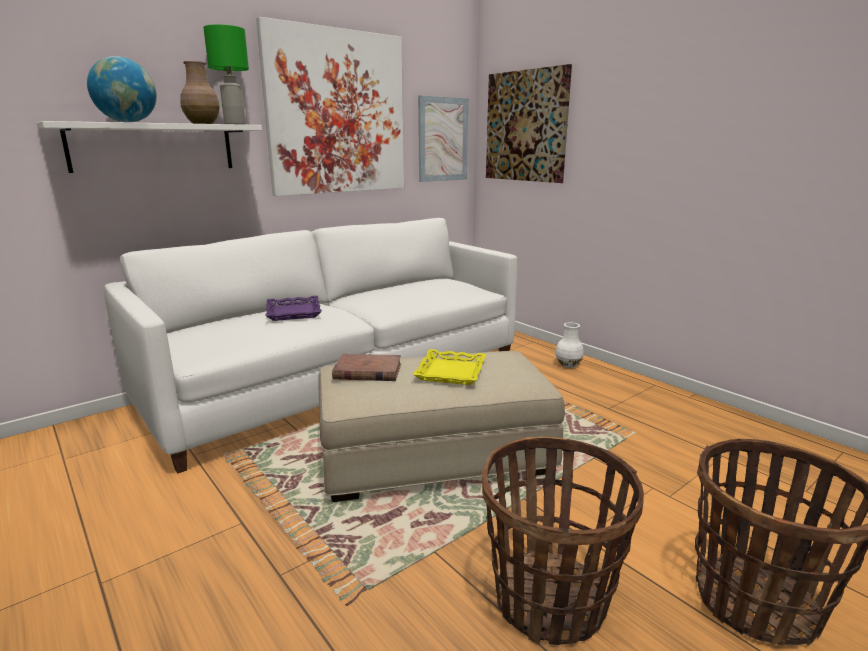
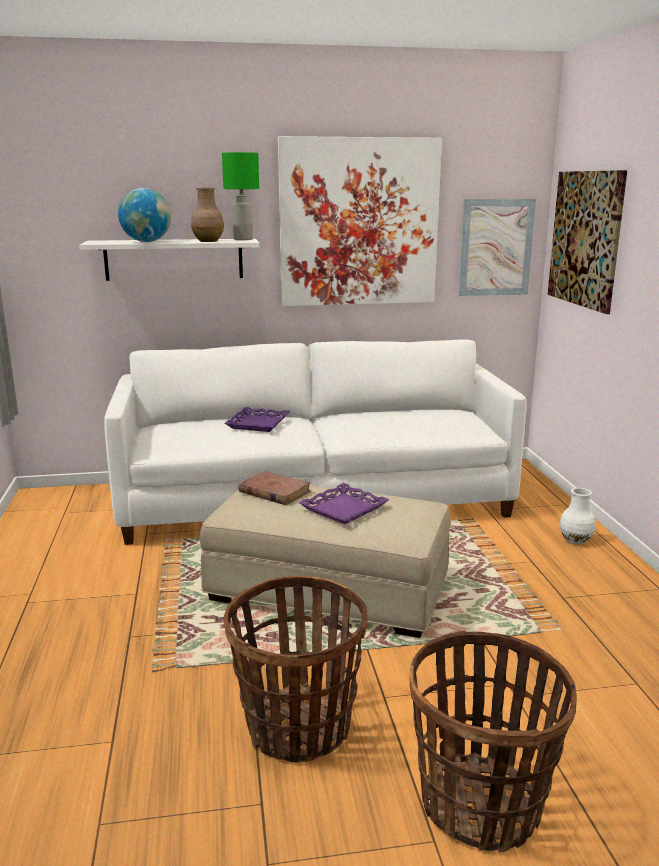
camera: 30 degrees right, 0 degrees up
yellow tray [413,349,486,385] -> purple tray [298,483,389,524]

